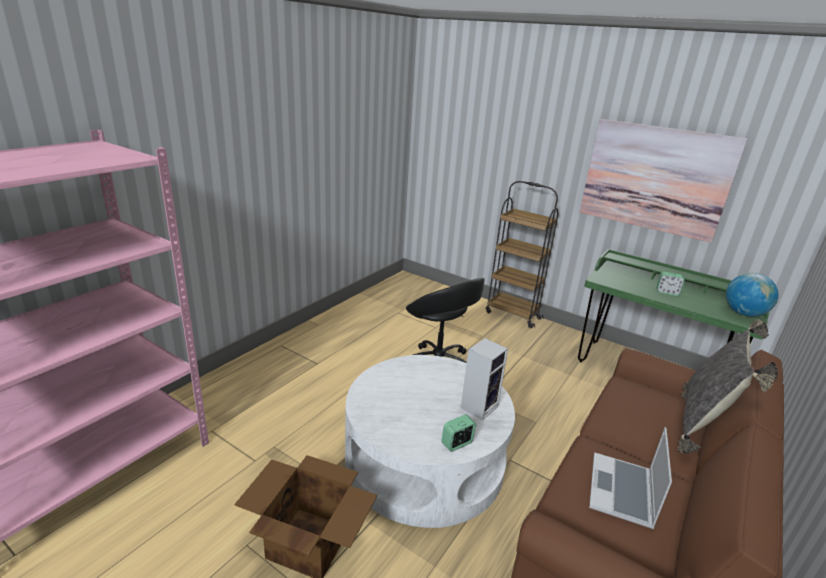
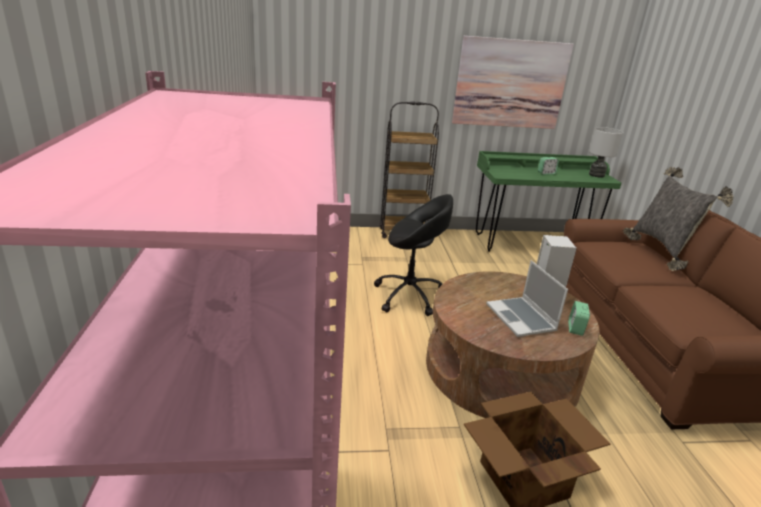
camera: 40 degrees left, 0 degrees up
white coffee table [345,355,515,528] -> brown coffee table [426,271,600,418]
laptop [589,427,672,529] -> laptop moved to [486,260,568,337]
globe [726,273,779,317] -> grey table lamp [589,127,623,178]

